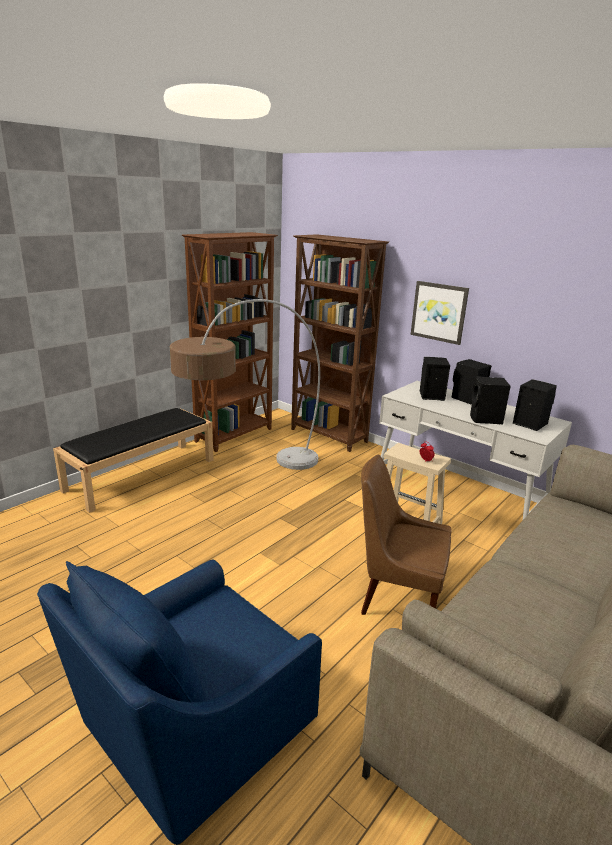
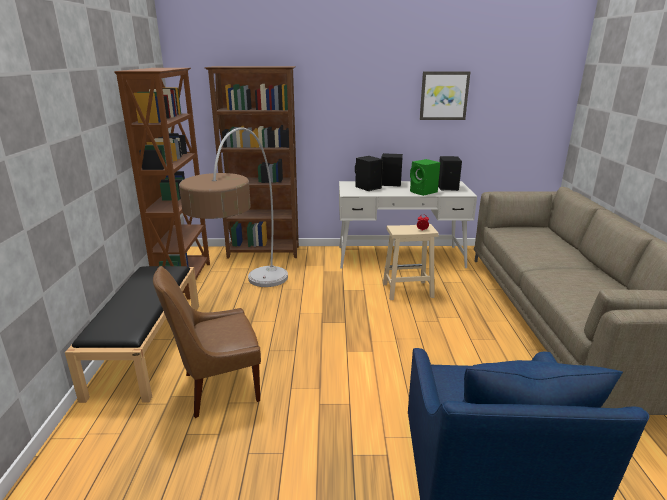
camera: 40 degrees left, 0 degrees up
brown chair [361,454,452,615] -> brown chair moved to [153,266,261,418]
picture [411,281,469,345] -> picture moved to [420,71,470,120]
black speaker [470,376,511,424] -> green speaker [410,159,440,196]

